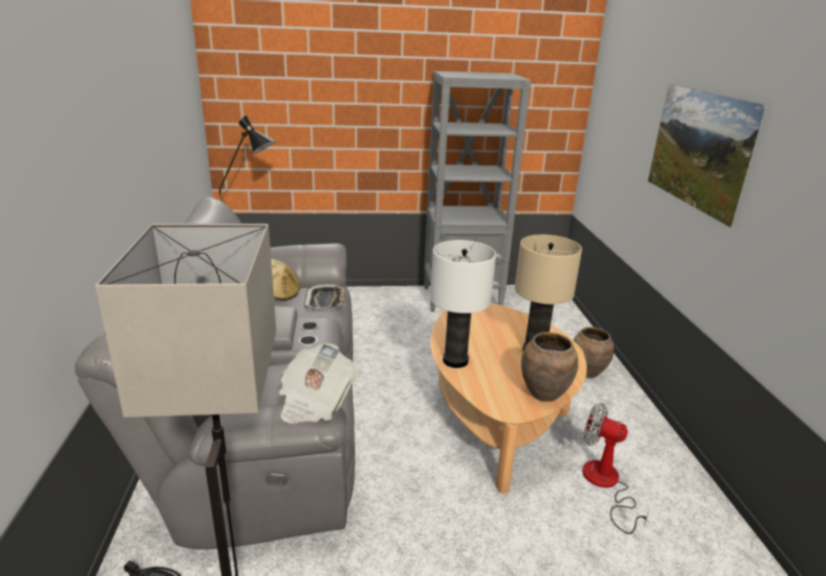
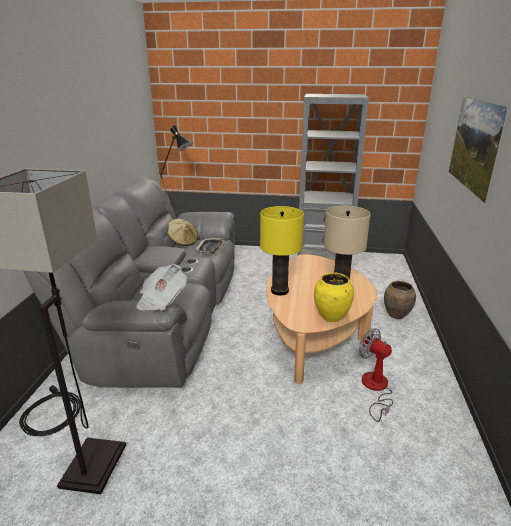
camera: 15 degrees right, 0 degrees up
white table lamp [430,240,496,368] -> yellow table lamp [260,206,304,295]
brown vase [521,332,578,402] -> yellow vase [314,272,354,322]

